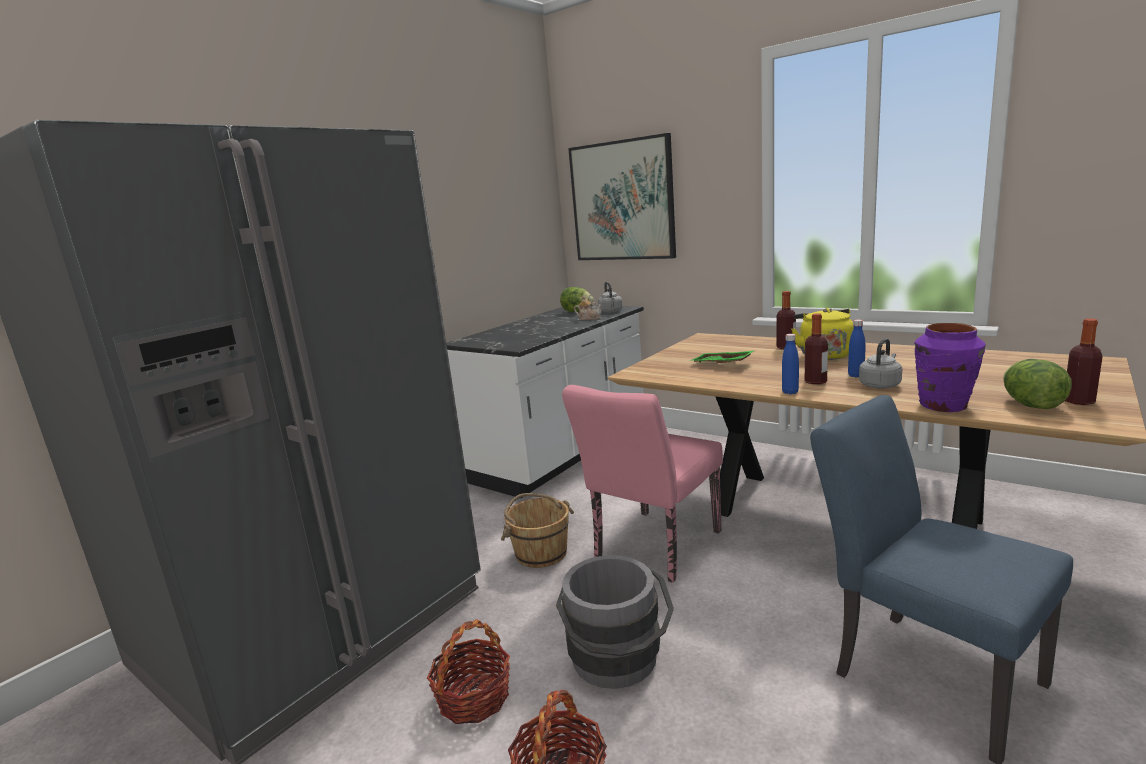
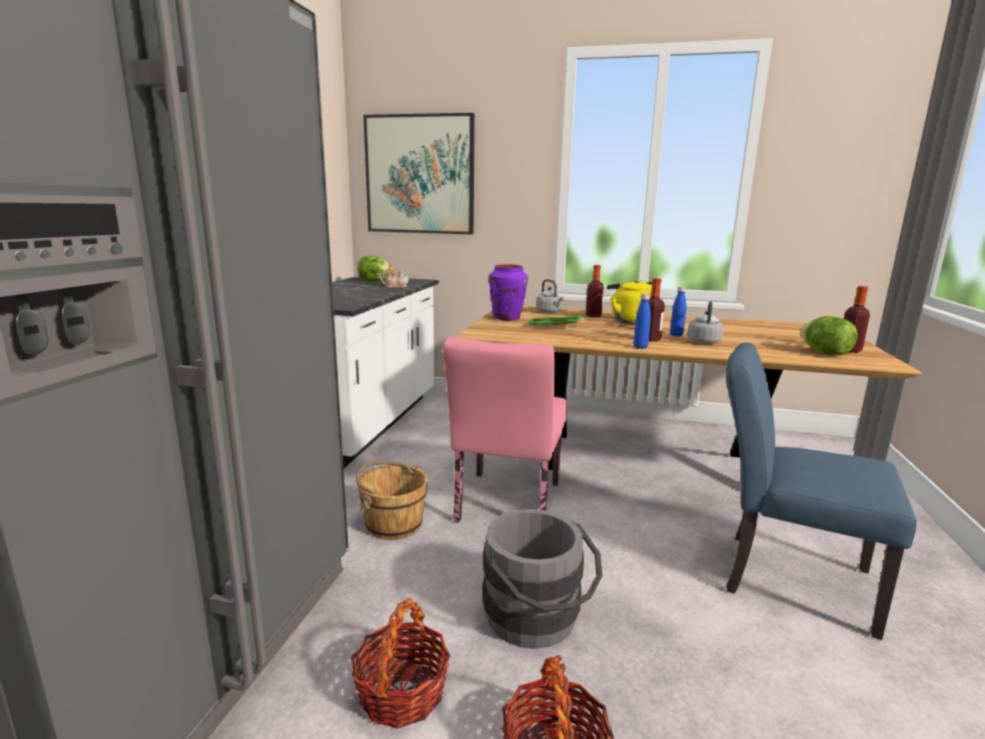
camera: 25 degrees left, 0 degrees up
grey kettle [598,282,623,313] -> grey kettle moved to [536,279,563,313]
purple vase [915,323,986,412] -> purple vase moved to [489,264,528,320]

